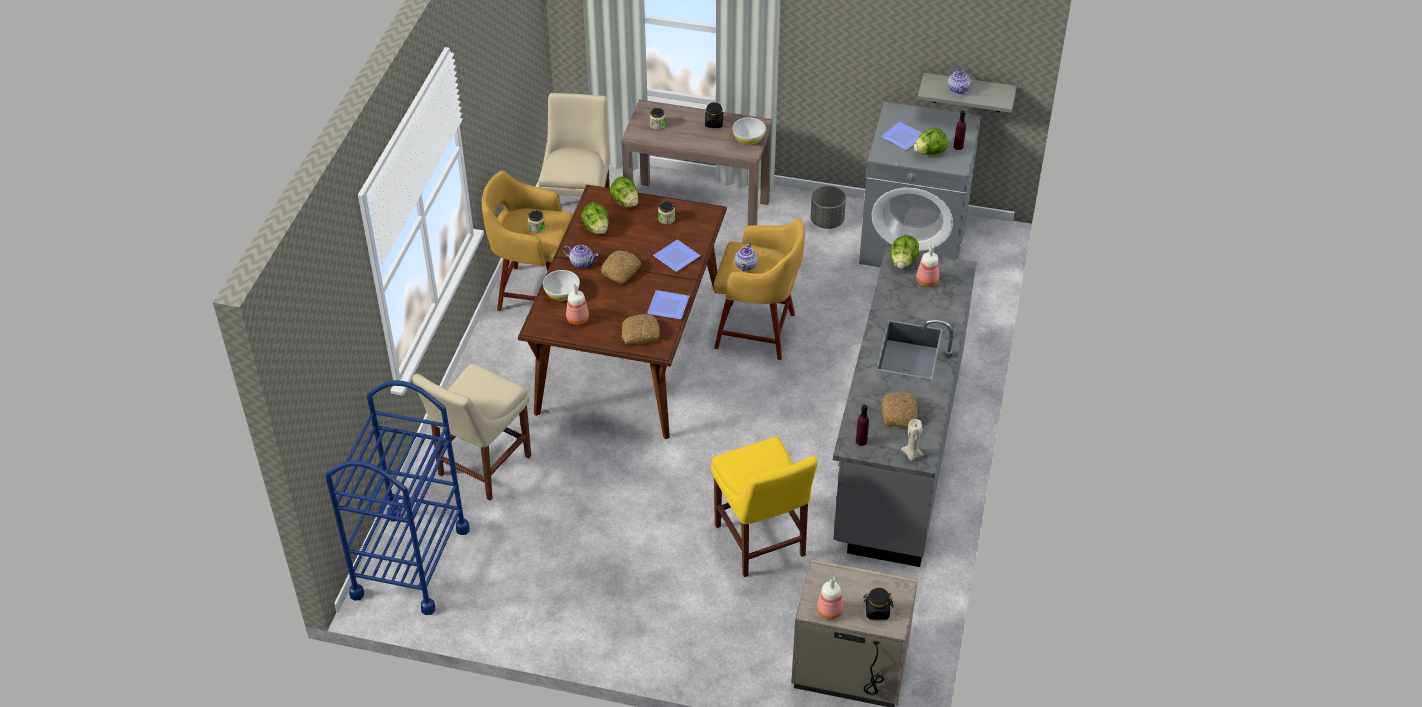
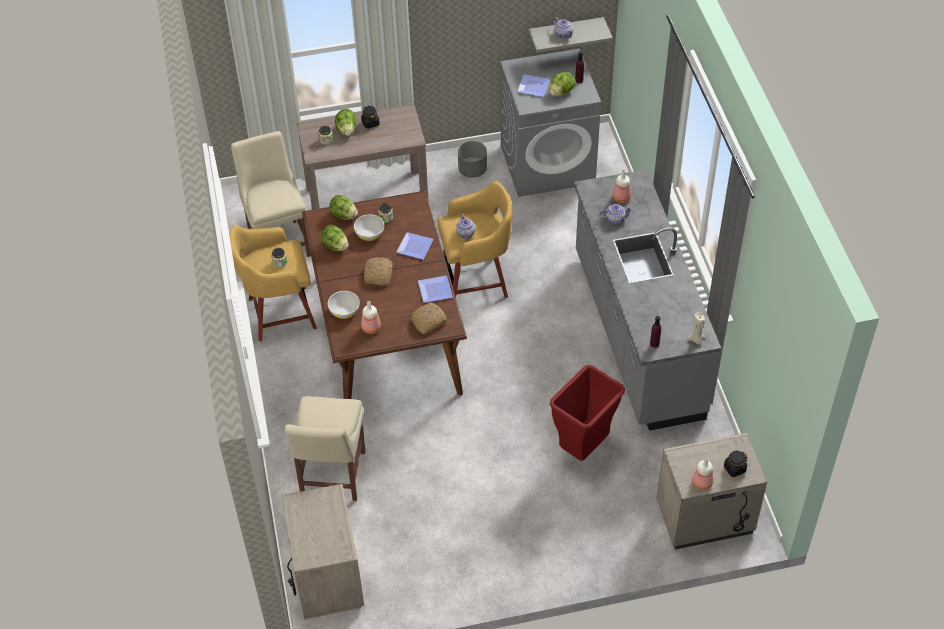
camera: 25 degrees left, 5 degrees up
blue cart [325,380,470,615] -> beige nightstand [281,484,364,619]
teapot [563,245,599,268] -> teapot moved to [599,204,633,224]
yellow chair [711,437,818,577] -> red trash can [550,365,625,461]
white bowl [732,117,766,145] -> white bowl moved to [354,214,384,241]
bread [881,392,918,428] -> none
lettuce [890,235,919,269] -> lettuce moved to [335,109,357,136]

